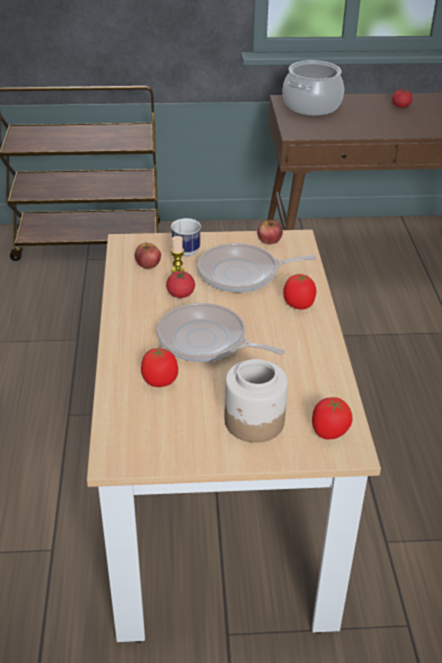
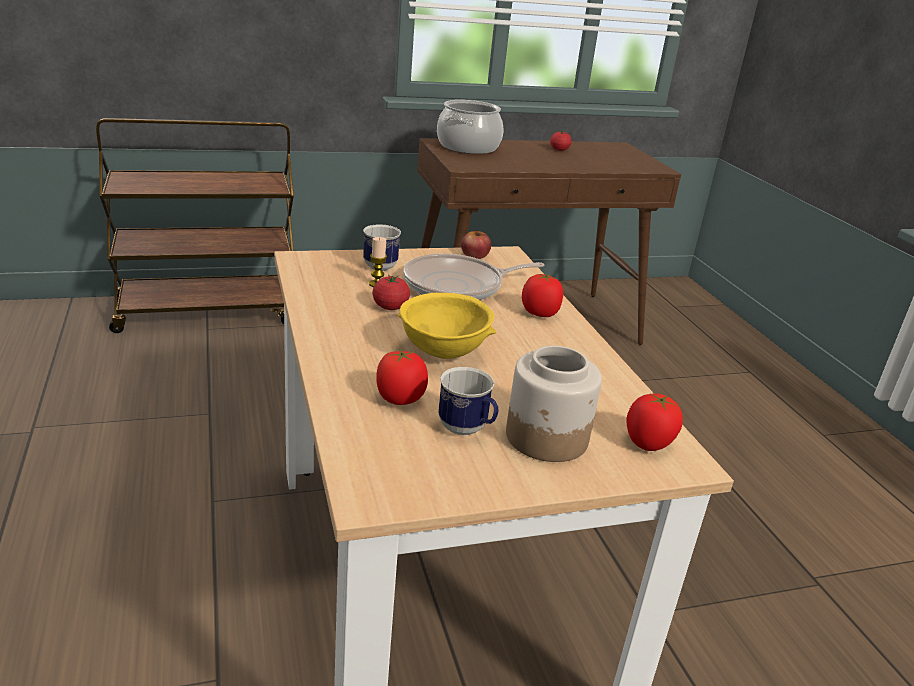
camera: 15 degrees left, 10 degrees down
apple [135,242,161,269] -> none
frying pan [157,303,285,362] -> yellow bowl [398,293,496,359]
none -> mug [438,367,499,435]

